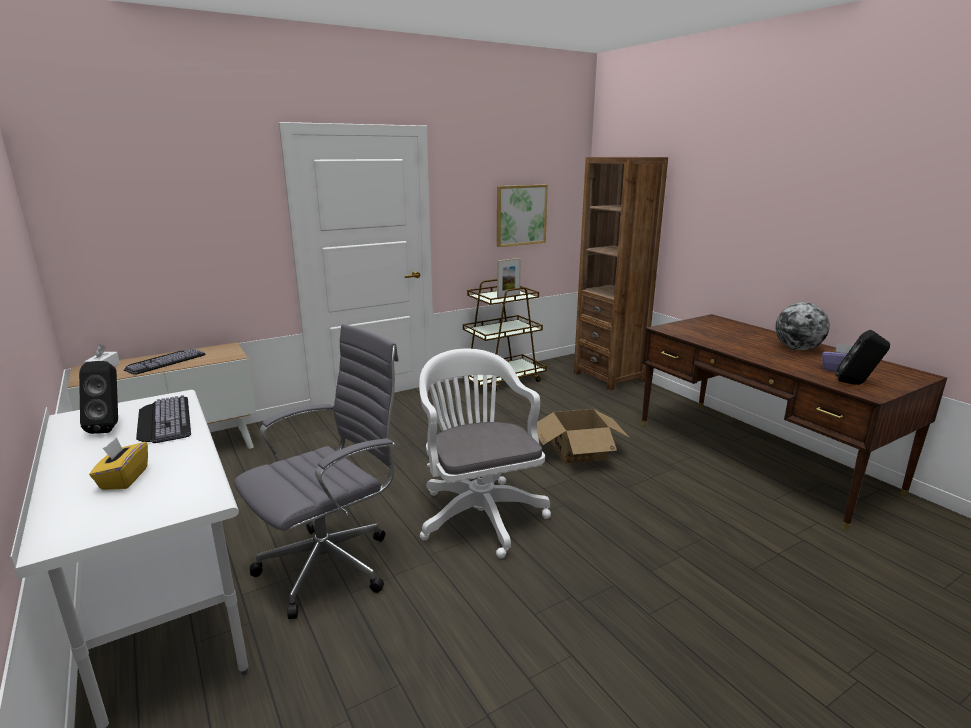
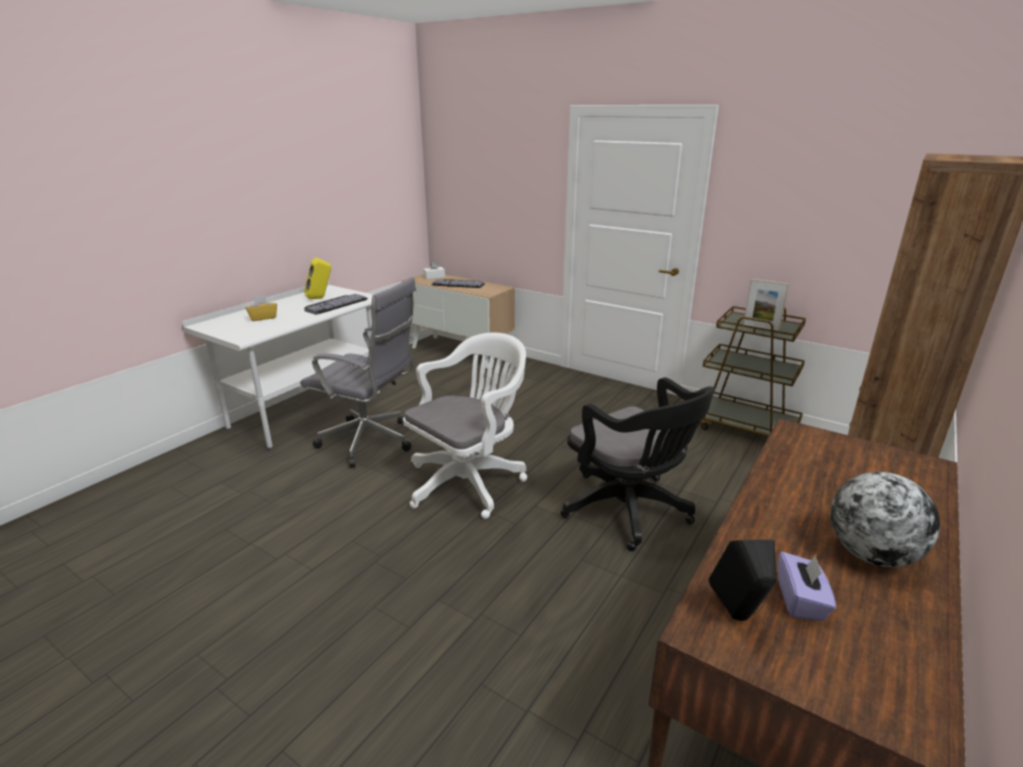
camera: 65 degrees right, 5 degrees up
black speaker [79,361,118,434] -> yellow speaker [305,257,331,299]
picture [497,185,548,247] -> none
cardboard box [537,409,630,464] -> black office chair [561,377,715,552]

